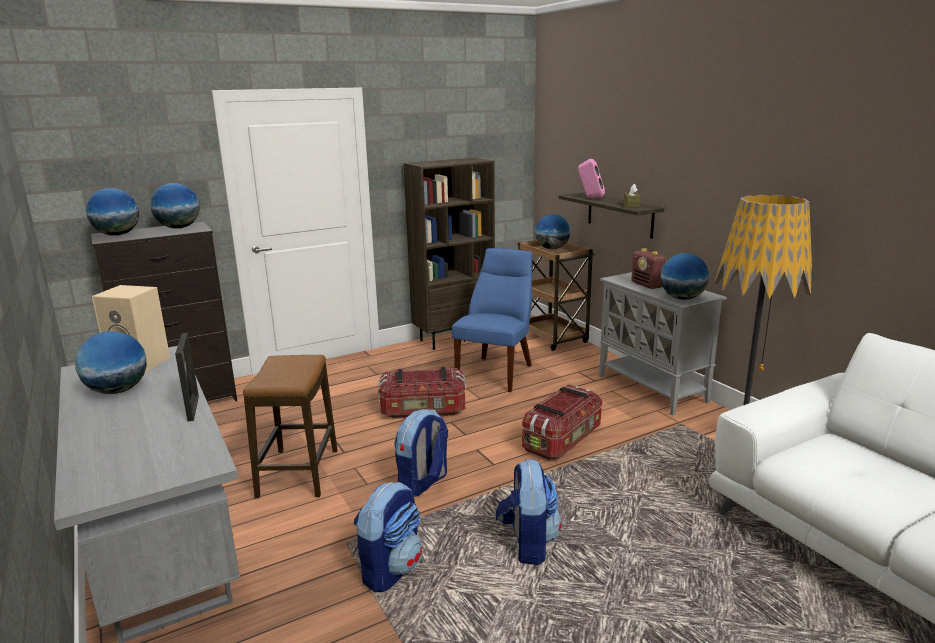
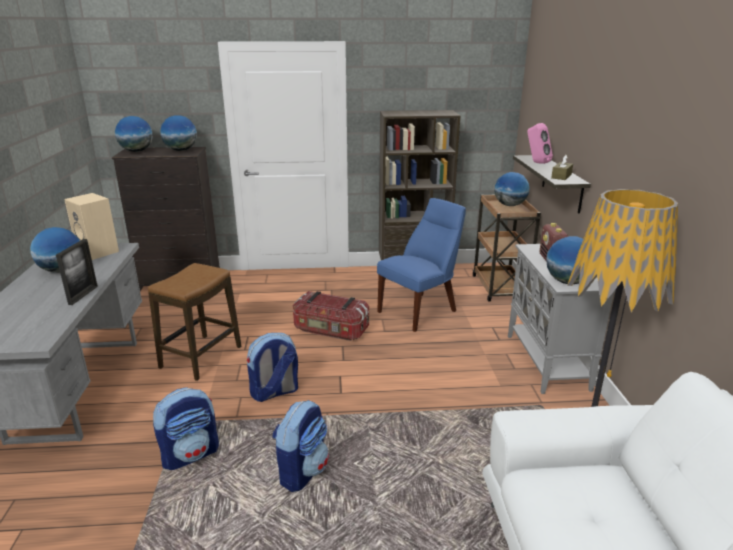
camera: 25 degrees right, 5 degrees up
storage box [522,384,602,459] -> none

